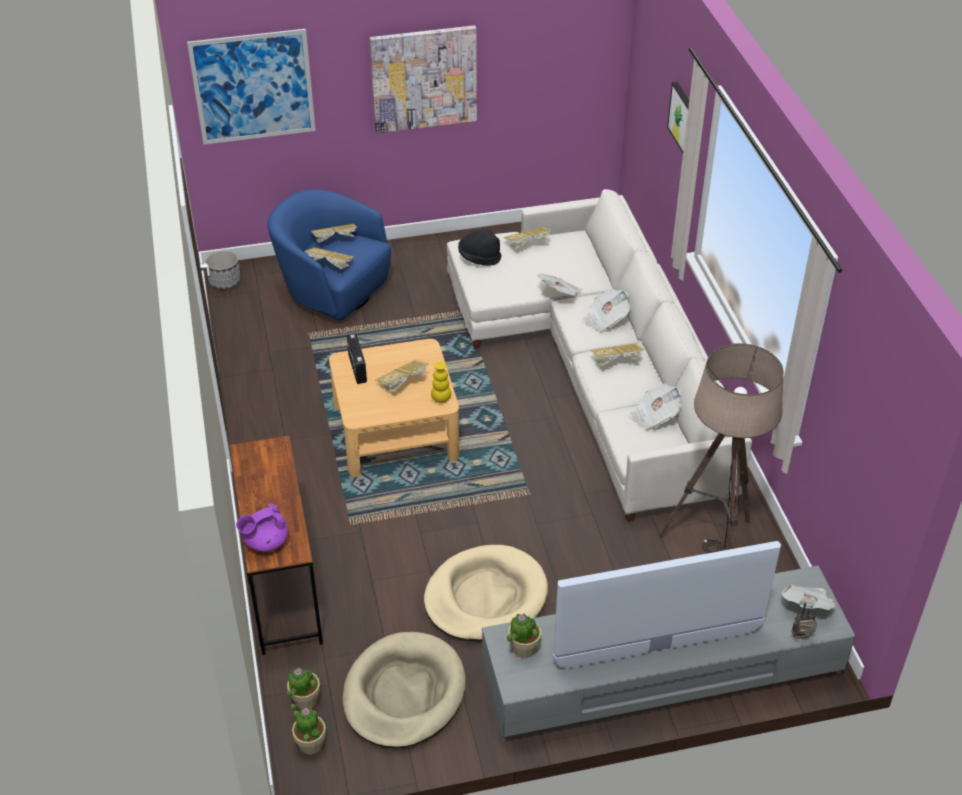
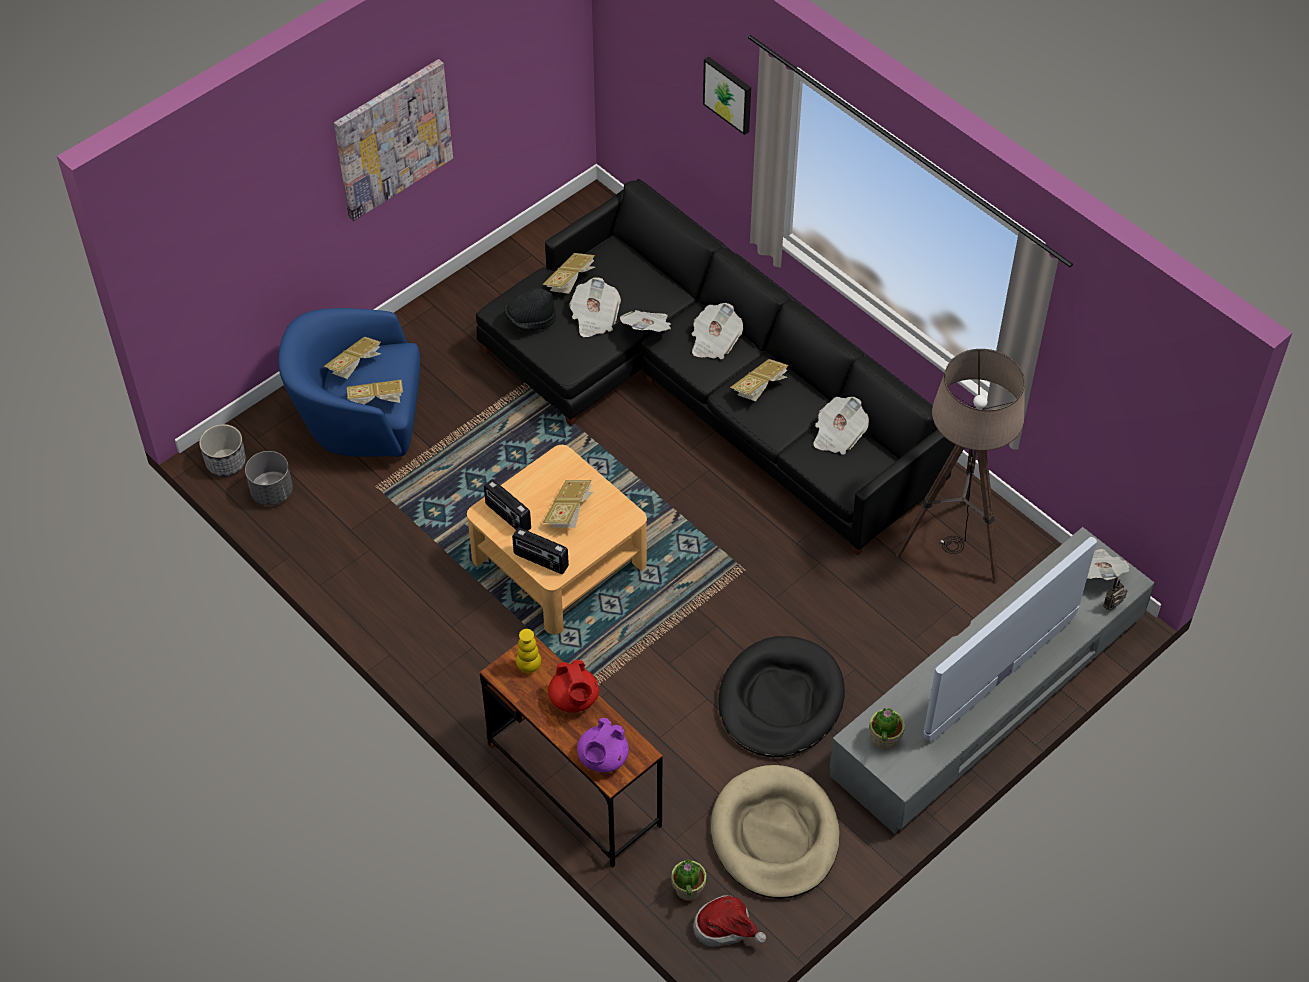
camera: 30 degrees left, 10 degrees up
picture [187,29,316,145] -> none
potted plant [290,704,326,755] -> hat [693,895,766,947]
beige dog bed [424,545,548,642] -> black dog bed [718,636,845,757]
yellow vase [431,362,451,403] -> yellow vase moved to [516,629,541,673]
white sofa [447,189,752,522] -> black sofa [476,179,955,555]
none -> grey planter [245,451,293,505]
none -> radio [512,527,569,574]
none -> red teapot [548,659,599,713]
none -> newspaper [569,277,621,337]

